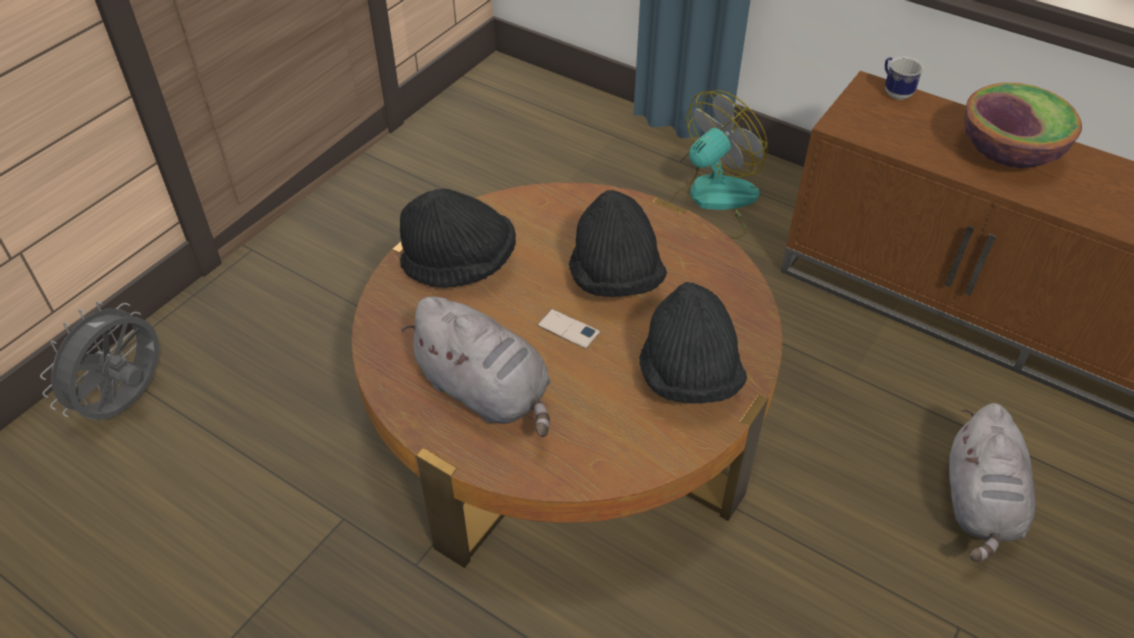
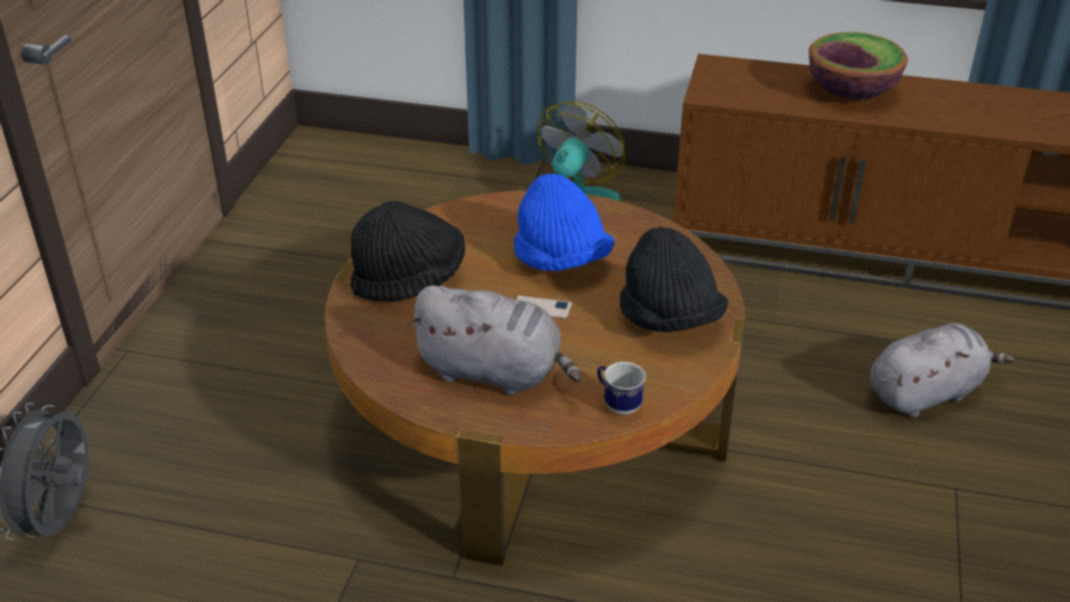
camera: 20 degrees left, 10 degrees down
black hat [569,190,667,297] -> blue hat [514,173,615,271]
mug [885,56,924,100] -> mug moved to [597,362,646,415]
grey plush toy [949,403,1035,562] -> grey plush toy turned 105 degrees counterclockwise [870,323,1015,418]

